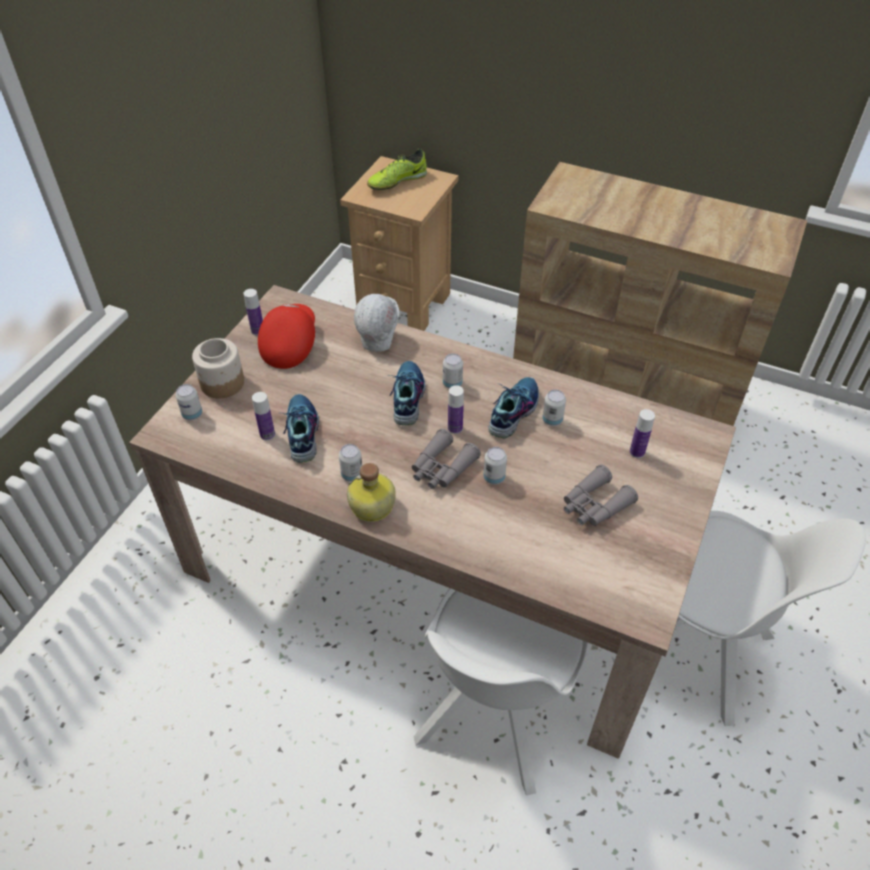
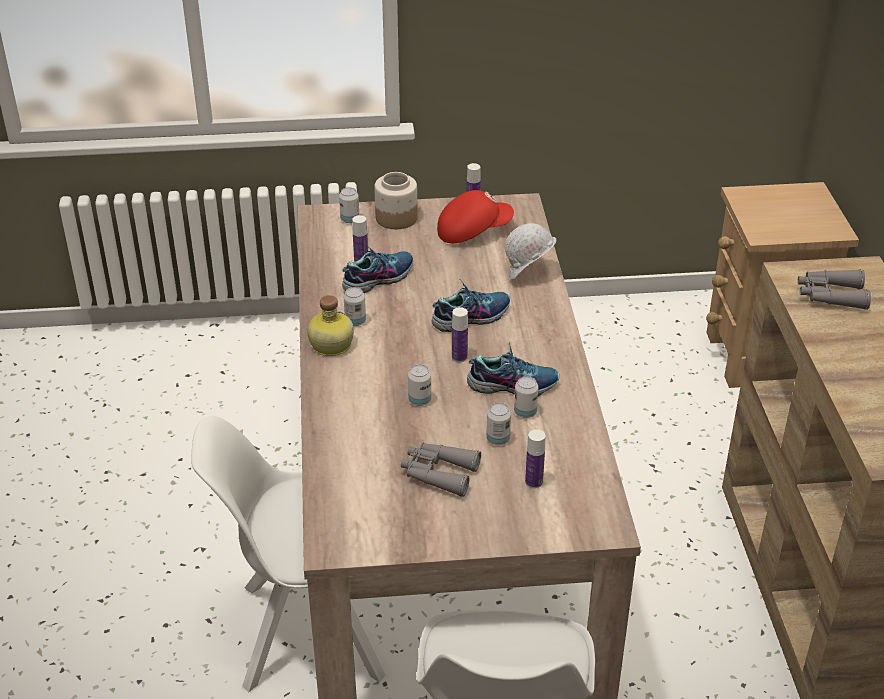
camera: 60 degrees right, 10 degrees down
shoe [367,149,427,190] -> none
grey binoculars [412,429,481,489] -> grey binoculars moved to [797,269,871,310]
can [443,353,463,388] -> can moved to [486,403,511,445]

